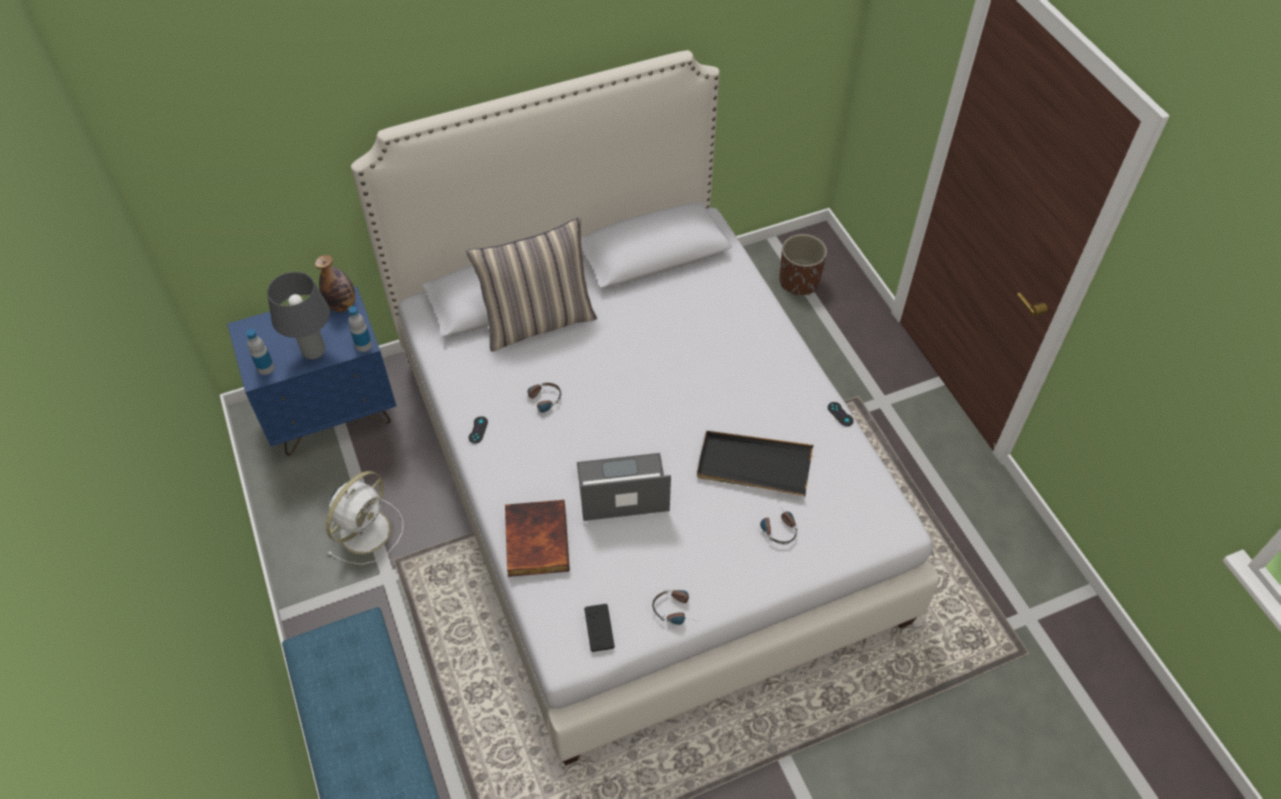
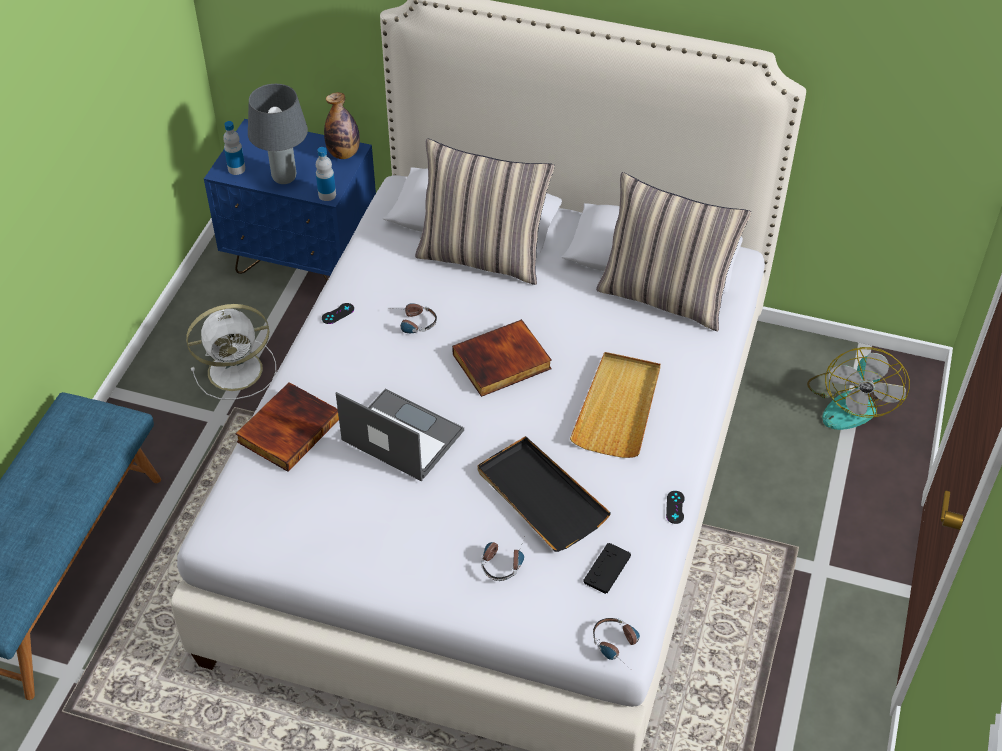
camera: 40 degrees right, 5 degrees down
black game controller [584,604,615,652] -> black game controller moved to [583,543,631,594]
headphones [652,590,700,625] -> headphones moved to [593,618,640,666]
brown planter [779,234,827,295] -> fan [807,347,910,430]
none -> book [452,319,552,397]
none -> beige tray [570,352,661,458]
none -> pillow [596,172,751,331]

